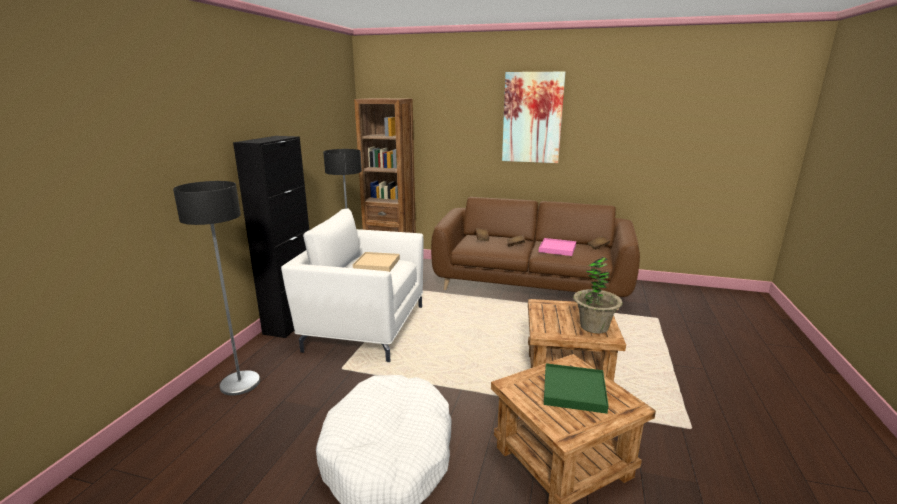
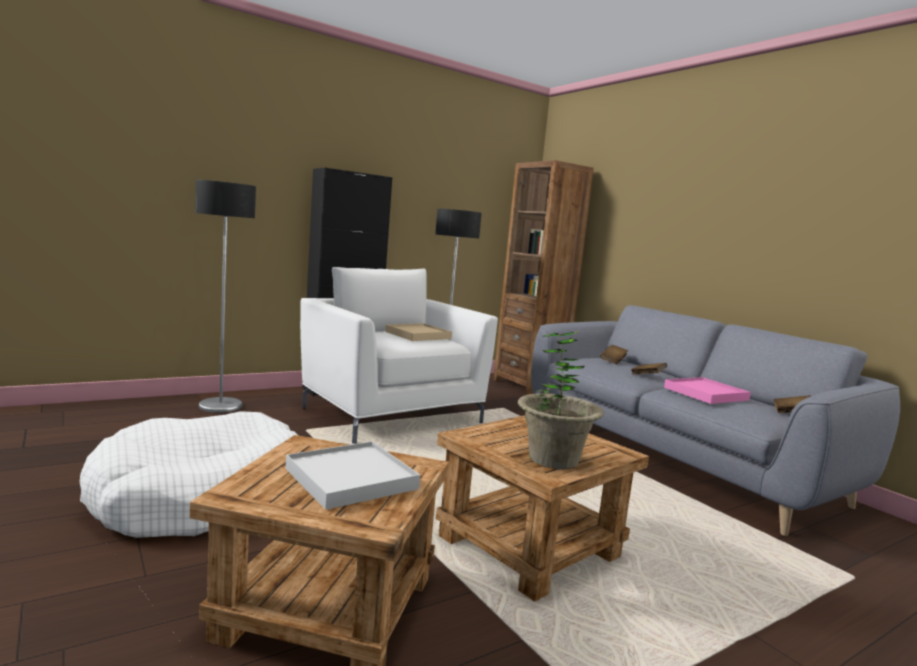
camera: 40 degrees right, 10 degrees down
brown sofa [431,197,640,310] -> grey sofa [531,305,900,536]
picture [502,72,566,163] -> none
green tray [544,363,609,414] -> white tray [286,441,420,510]

